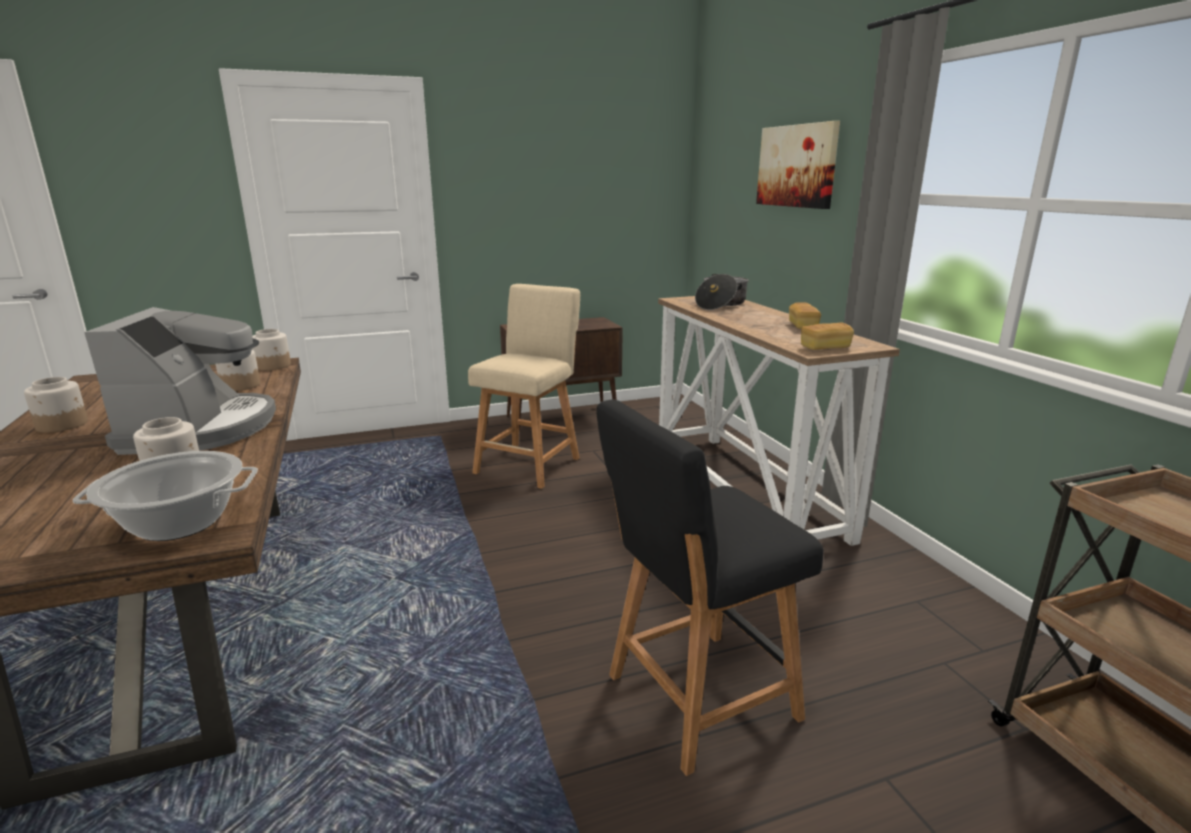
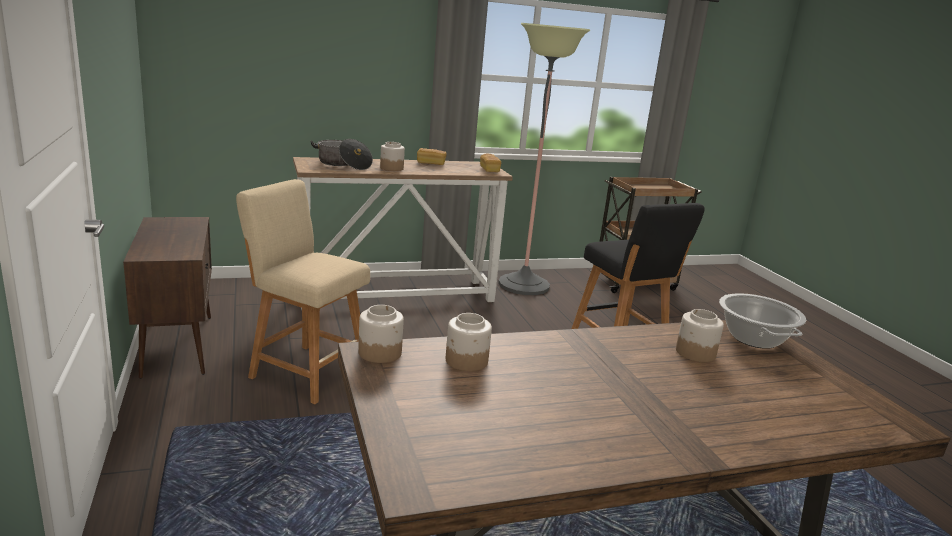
camera: 90 degrees left, 0 degrees up
jar [24,377,88,433] -> jar moved to [380,142,405,171]
coffee machine [84,307,276,455] -> none
picture [756,121,840,209] -> none
none -> floor lamp [498,23,590,295]

